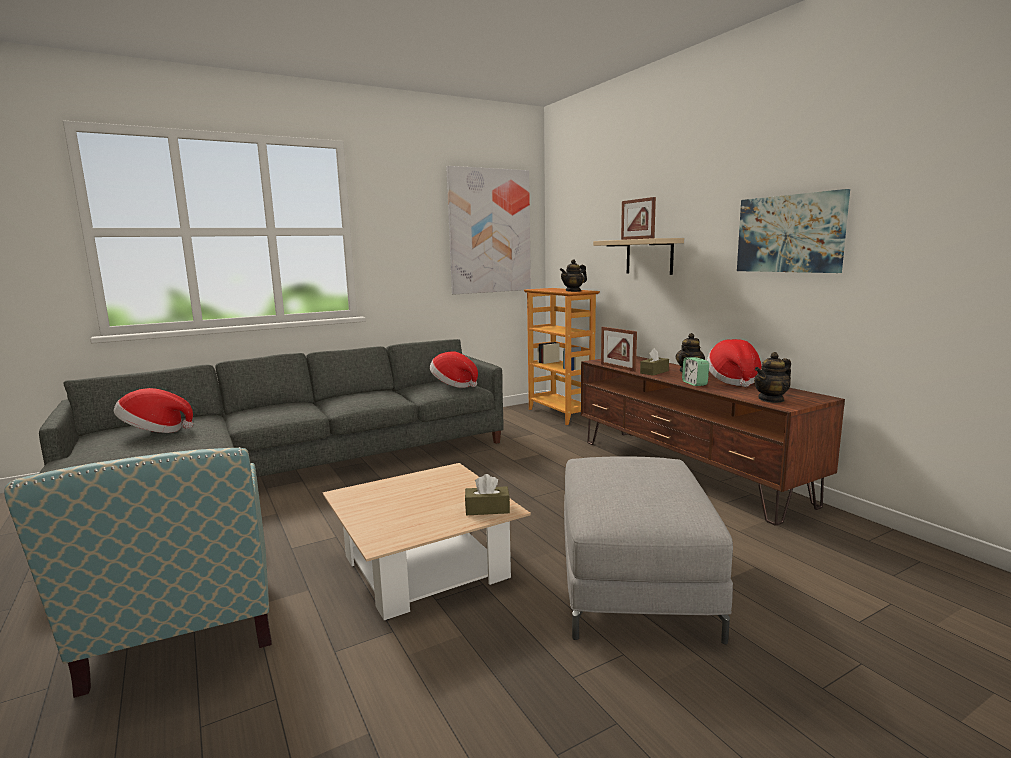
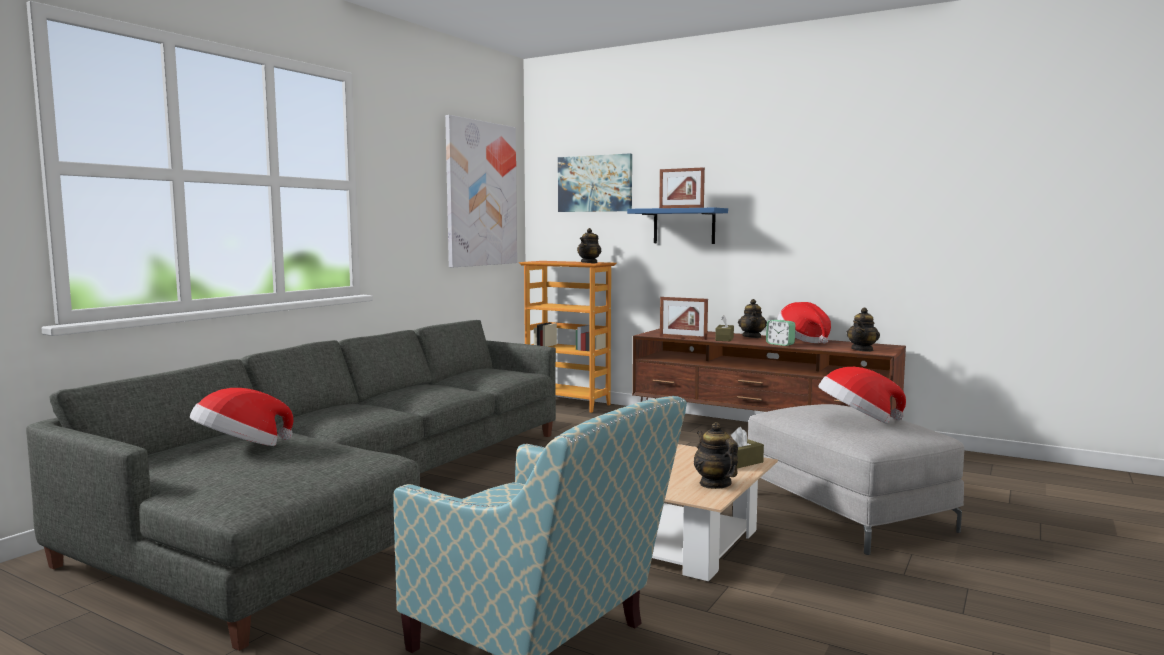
camera: 30 degrees left, 5 degrees down
hat [430,352,478,388] -> hat moved to [819,367,906,424]
beige shelf [593,238,684,275] -> blue shelf [627,208,728,244]
picture [737,189,850,273] -> picture moved to [558,153,632,212]
none -> teapot [694,422,738,489]

